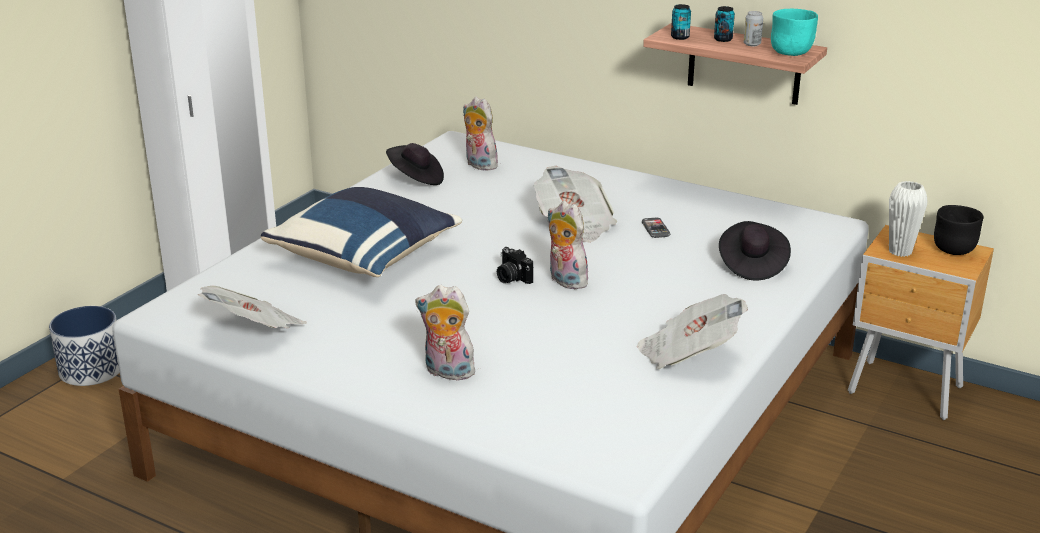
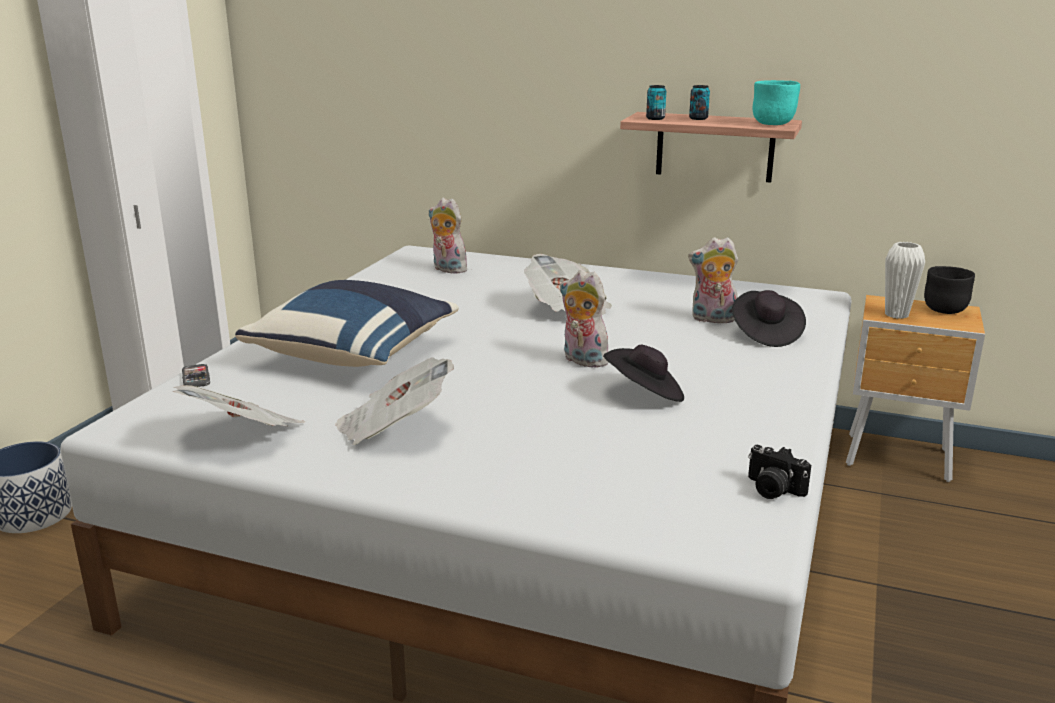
camera: 10 degrees left, 5 degrees down
black hat [386,143,444,185] -> black hat moved to [603,345,684,402]
plush toy [415,285,475,380] -> plush toy moved to [688,237,738,323]
camera [497,247,533,284] -> camera moved to [748,445,811,499]
newspaper [637,294,748,369] -> newspaper moved to [335,357,454,445]
phone [642,217,670,238] -> phone moved to [182,364,210,387]
can [744,11,763,46] -> none

